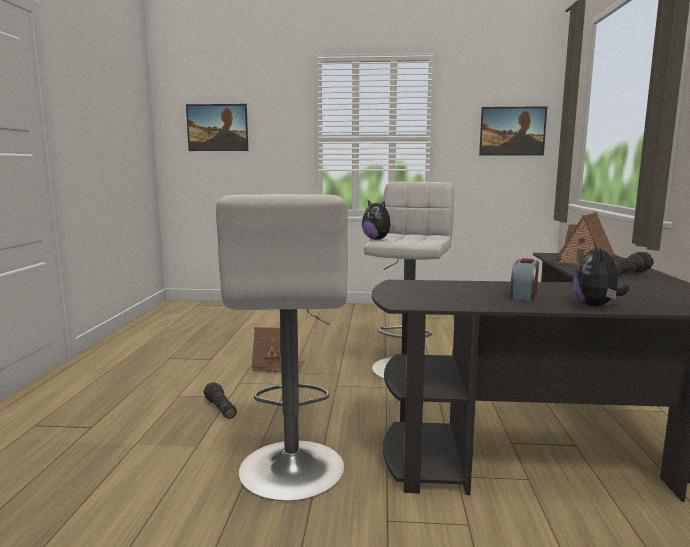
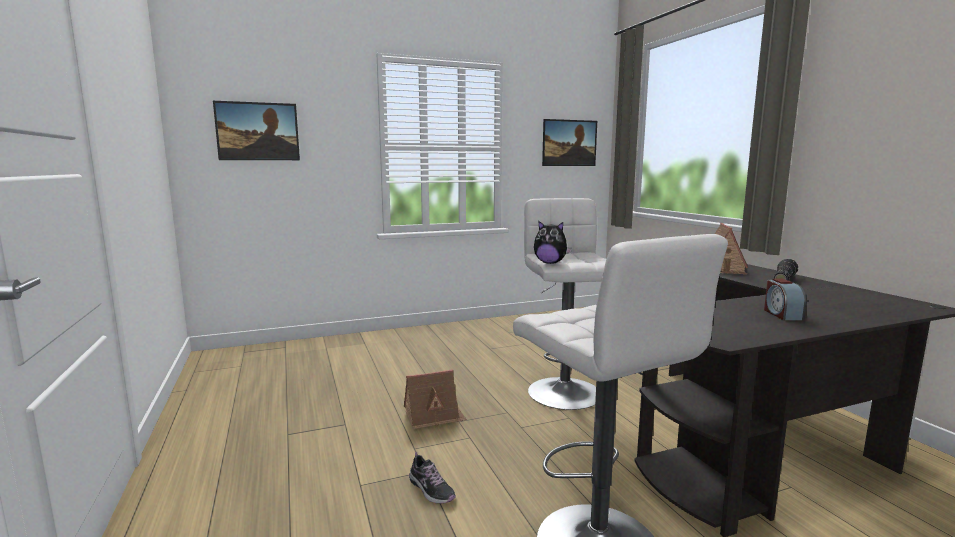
camera: 25 degrees left, 0 degrees up
flashlight [204,382,237,419] -> shoe [409,452,456,504]
plush toy [573,242,629,306] -> none

